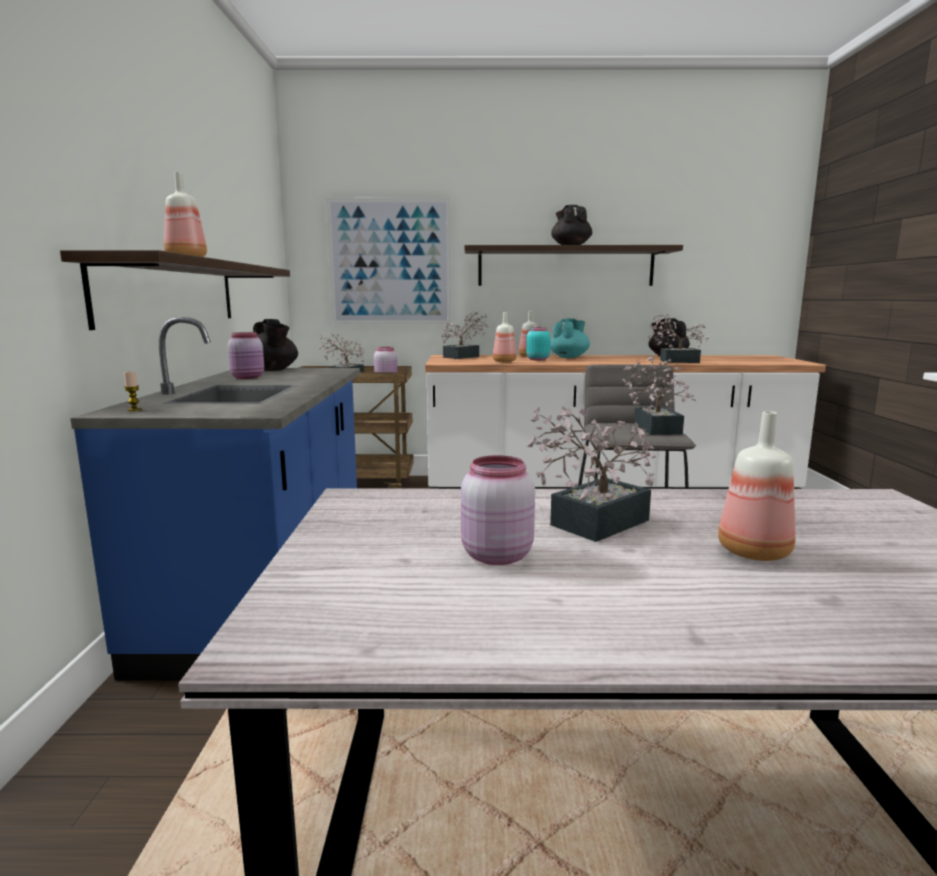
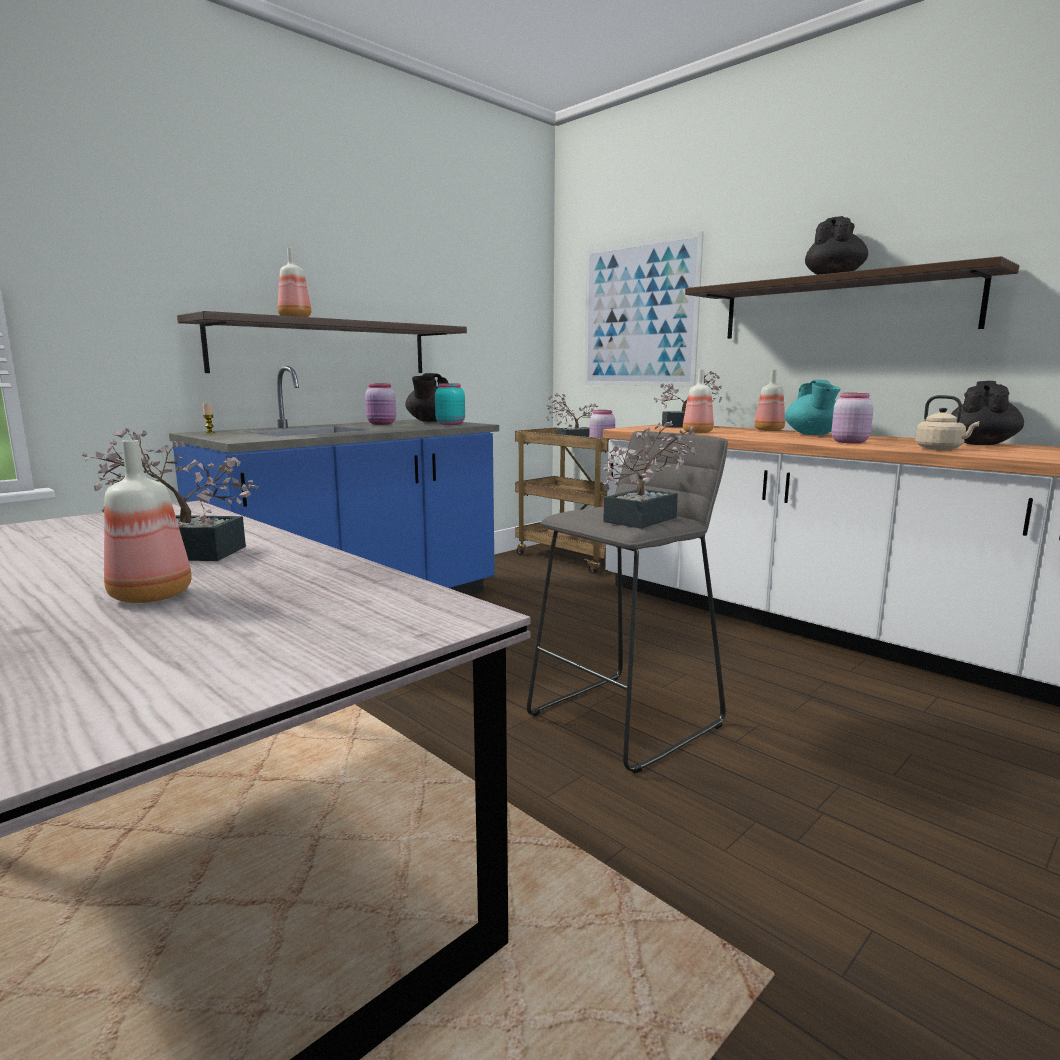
camera: 45 degrees right, 0 degrees up
pink jar [461,455,535,565] -> pink jar moved to [831,393,874,443]
turquoise jar [526,327,551,360] -> turquoise jar moved to [435,383,465,425]
turquoise teapot [550,319,590,358] -> turquoise teapot turned 105 degrees clockwise [785,380,840,435]
potted plant [648,313,709,363] -> beige kettle [915,395,980,450]

